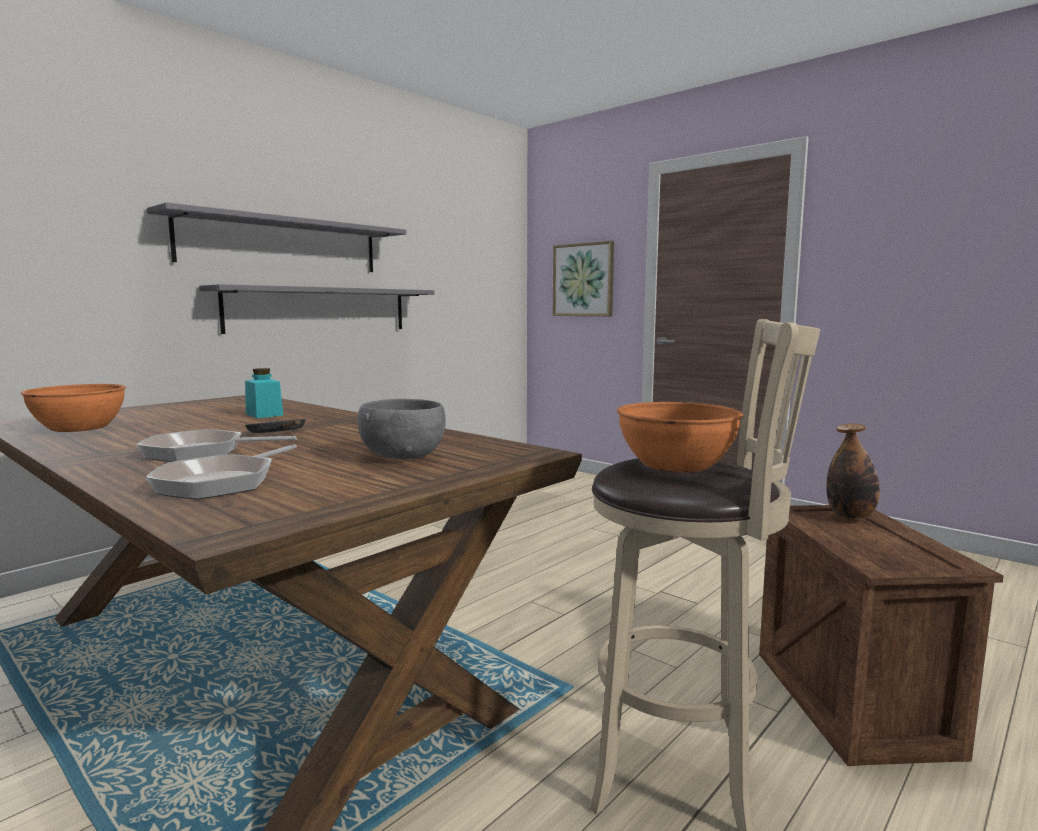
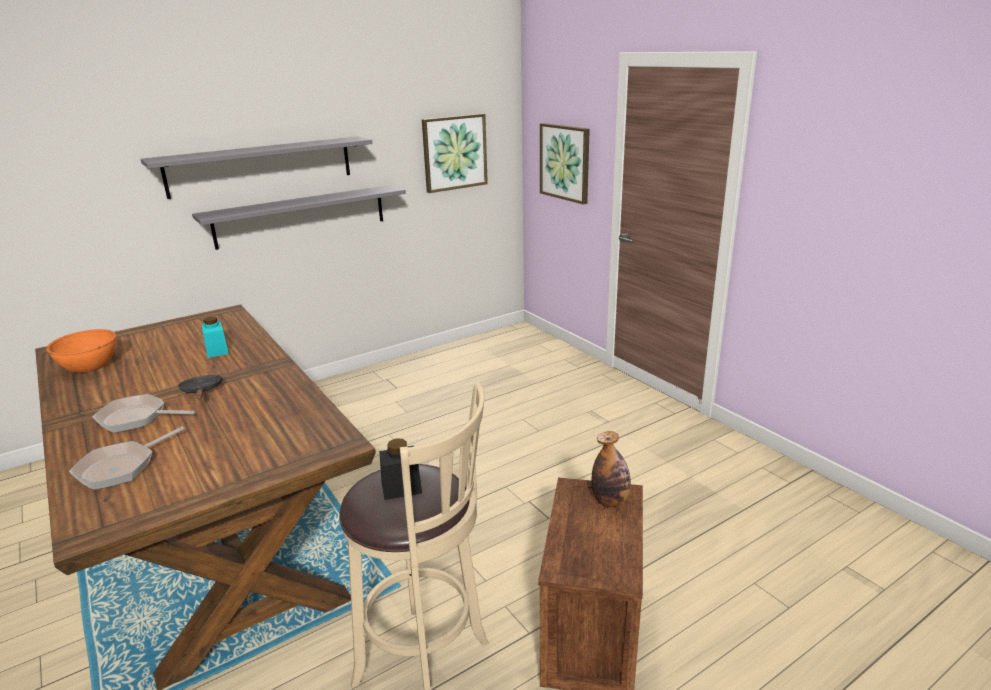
camera: 15 degrees right, 15 degrees up
grey bowl [358,399,446,459] -> none
orange bowl [617,402,743,473] -> black jar [379,438,422,500]
none -> picture [422,114,488,193]

